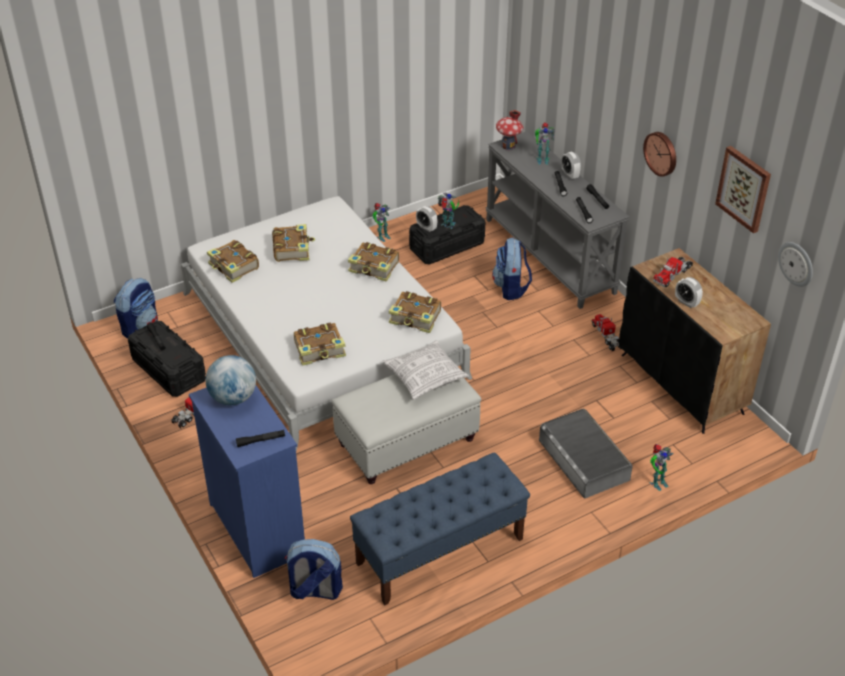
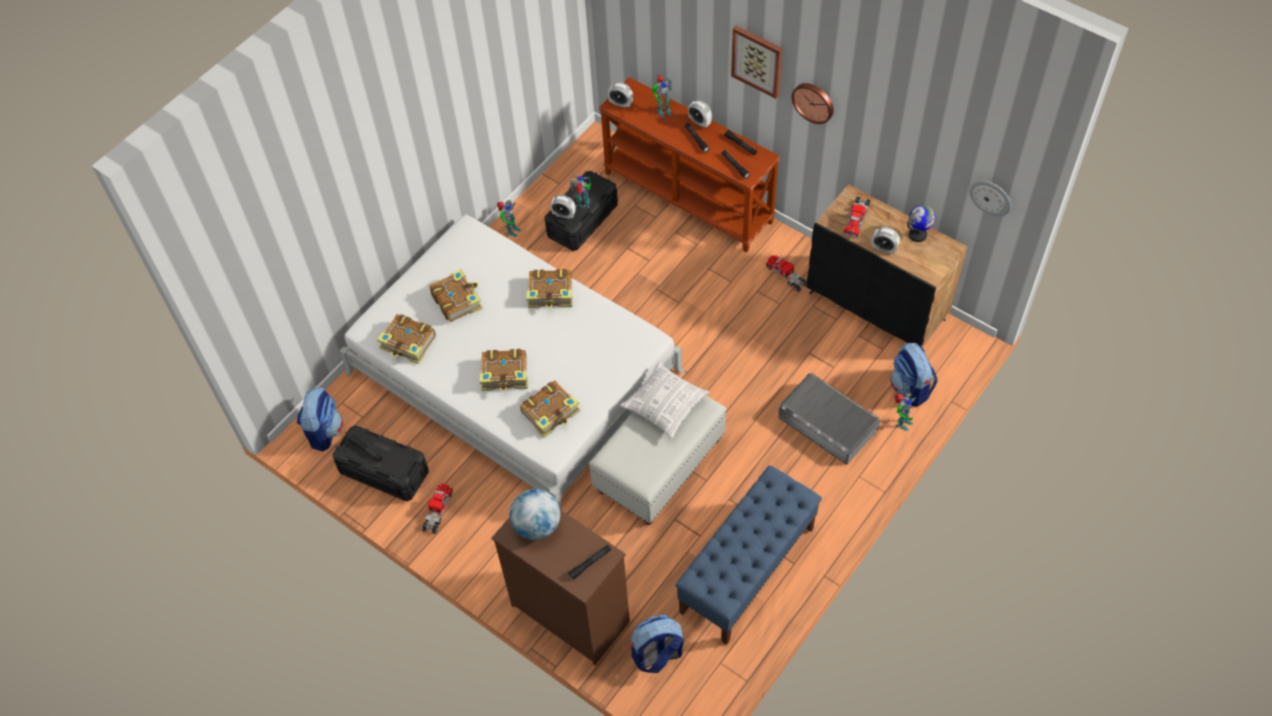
camera: 20 degrees left, 15 degrees up
blue dresser [189,386,305,578] -> brown dresser [492,510,630,665]
book [389,291,441,333] -> book moved to [480,349,528,391]
grey console table [486,131,629,309] -> brown console table [599,77,780,253]
backpack [492,238,532,300] -> backpack moved to [890,343,937,407]
toy house [496,110,524,150] -> alarm clock [608,82,633,108]
picture [715,146,771,233] -> picture moved to [731,26,783,99]
none -> globe [907,205,935,242]

